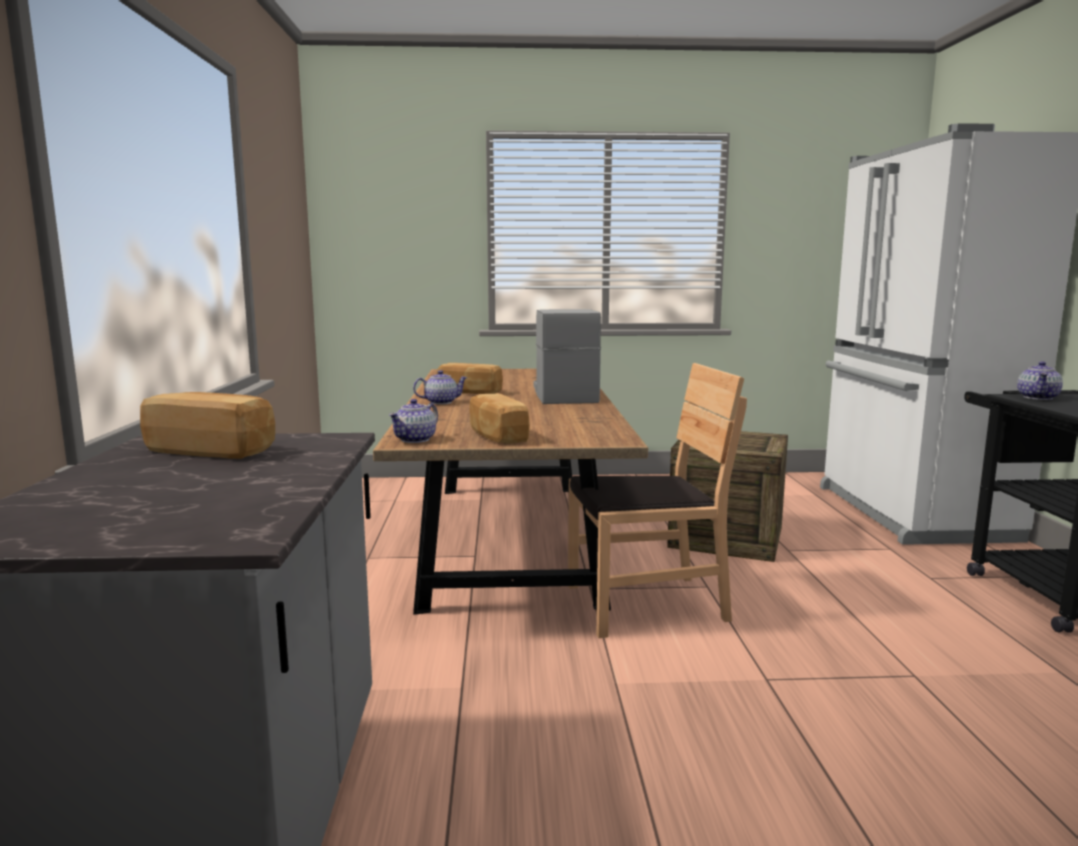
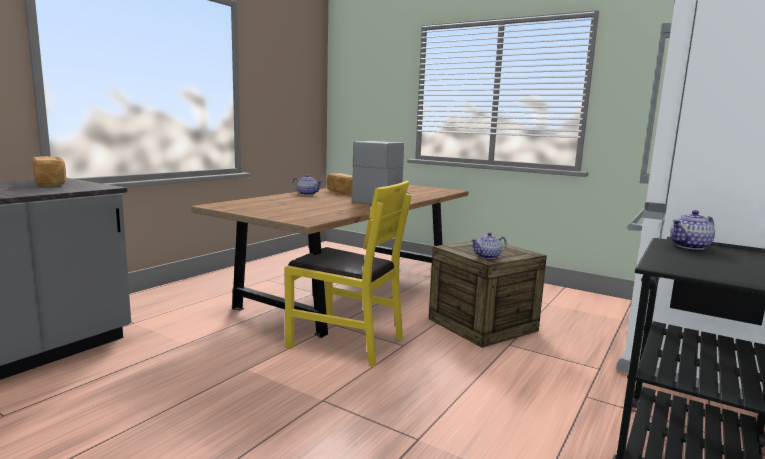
camera: 35 degrees right, 0 degrees up
teapot [389,399,438,443] -> teapot moved to [471,232,507,259]
bread [469,393,530,444] -> none
brown chair [568,363,747,638] -> yellow chair [285,181,411,367]

